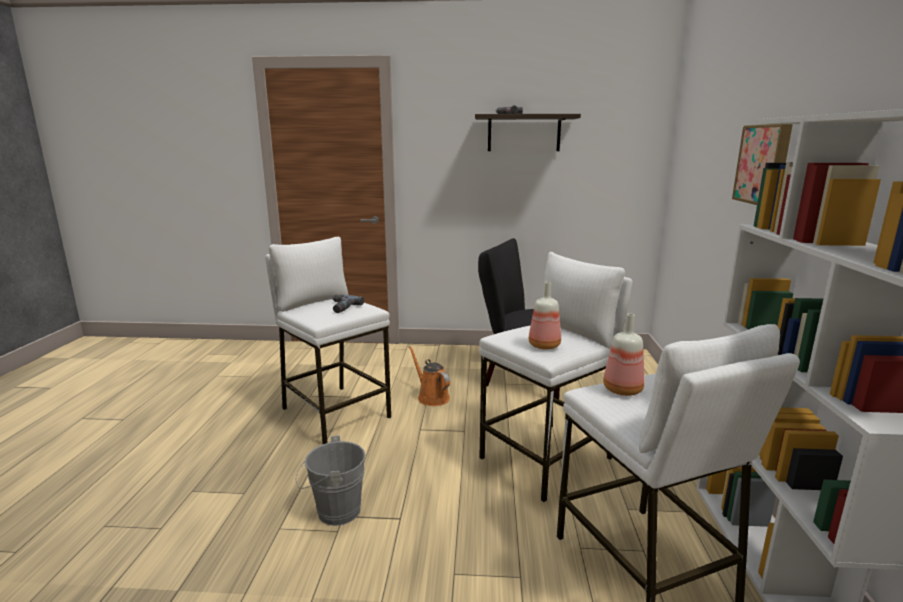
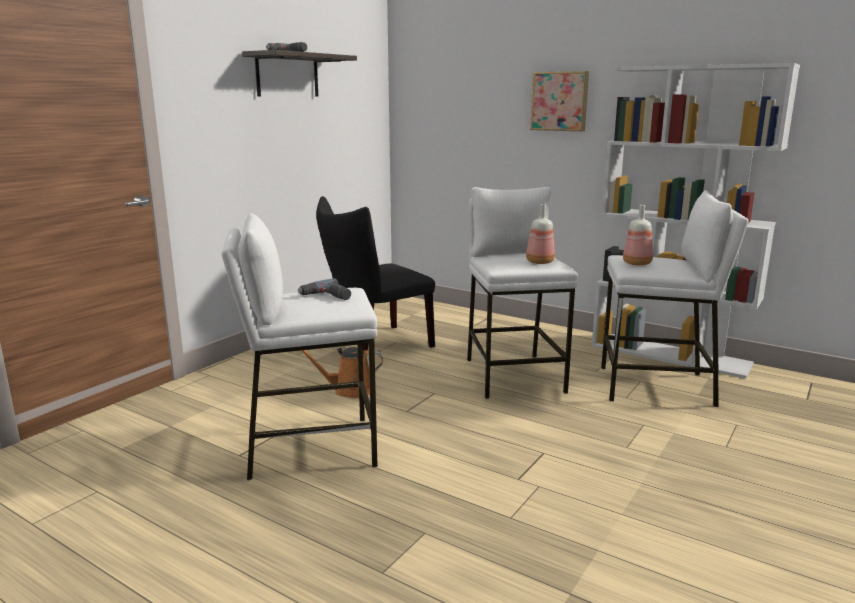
camera: 60 degrees left, 0 degrees up
grey bucket [296,435,366,526] -> none

